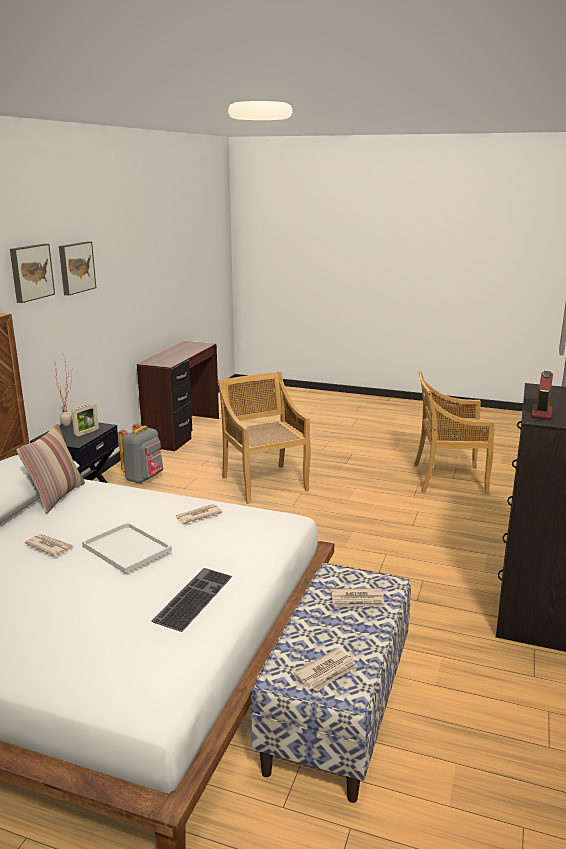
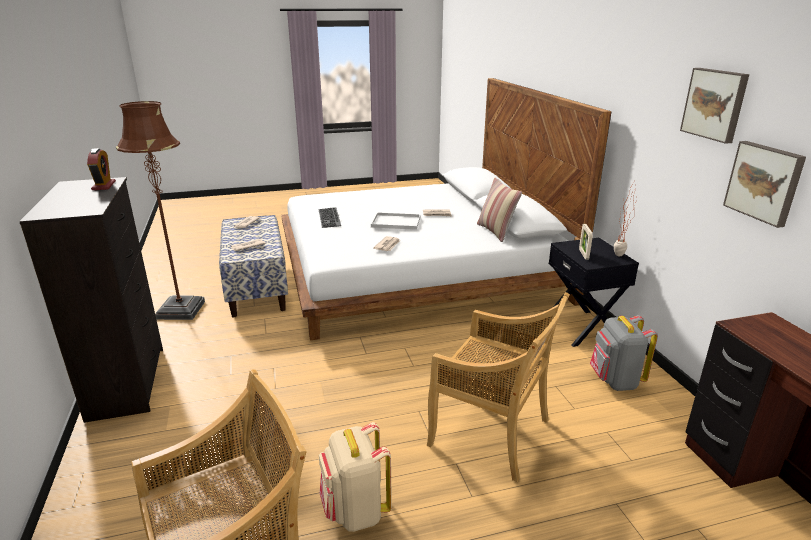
camera: 145 degrees right, 5 degrees up
picture [10,244,55,303] -> picture moved to [723,141,806,228]
none -> brown floor lamp [116,101,205,320]
none -> beige backpack [319,422,392,532]

